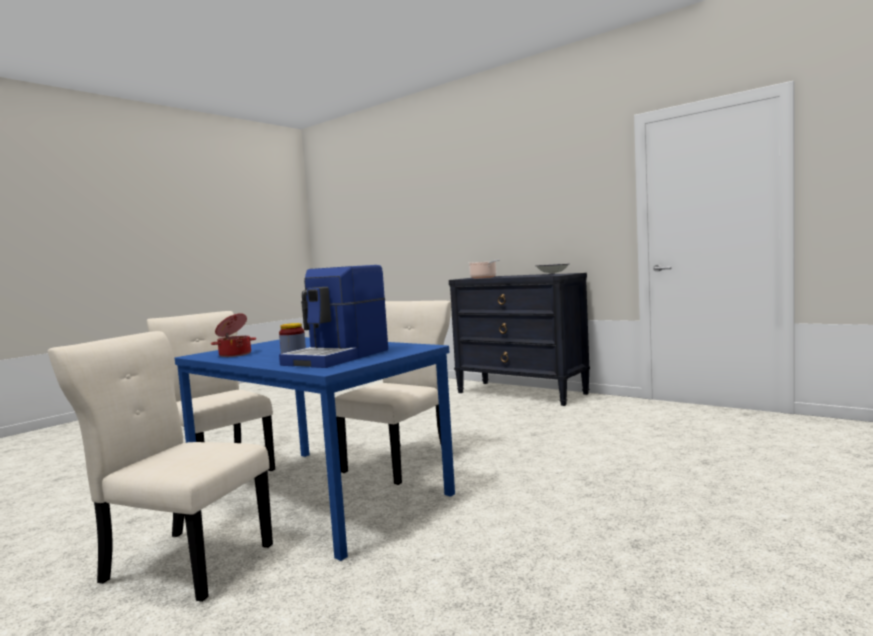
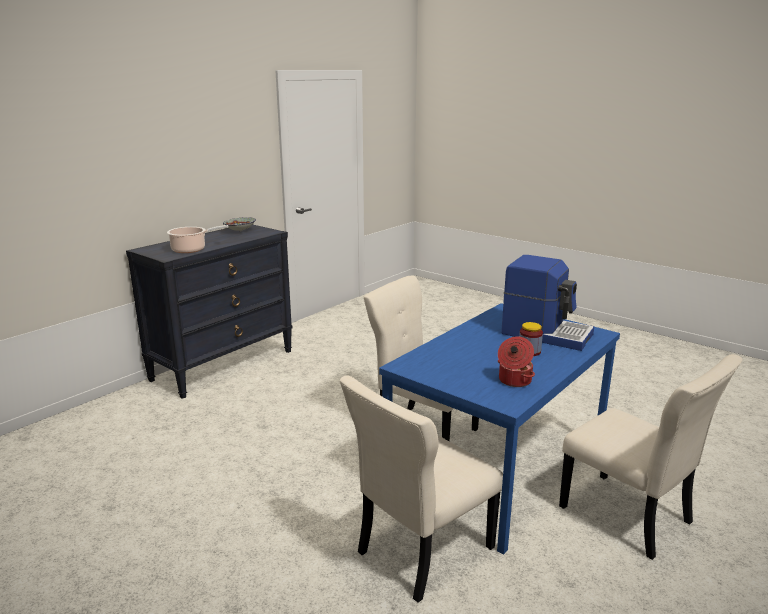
camera: 90 degrees left, 15 degrees up
beige chair [48,331,273,602] -> beige chair turned 60 degrees counterclockwise [559,354,743,560]

